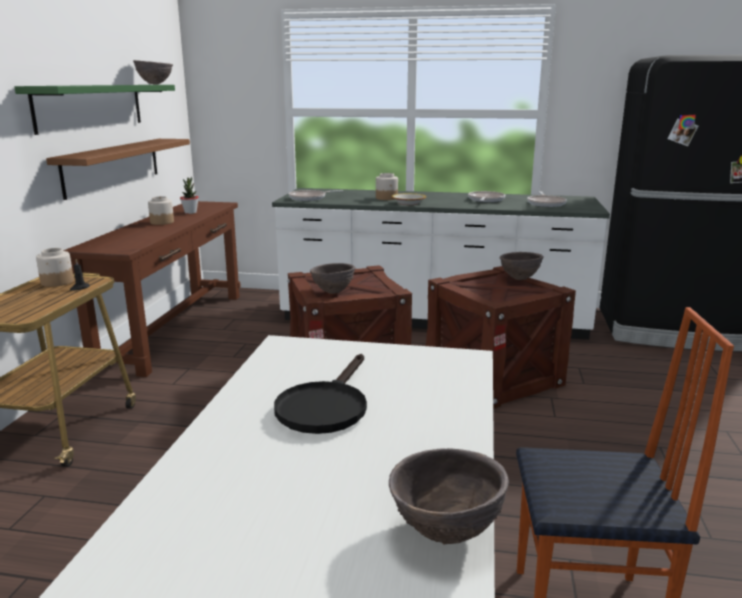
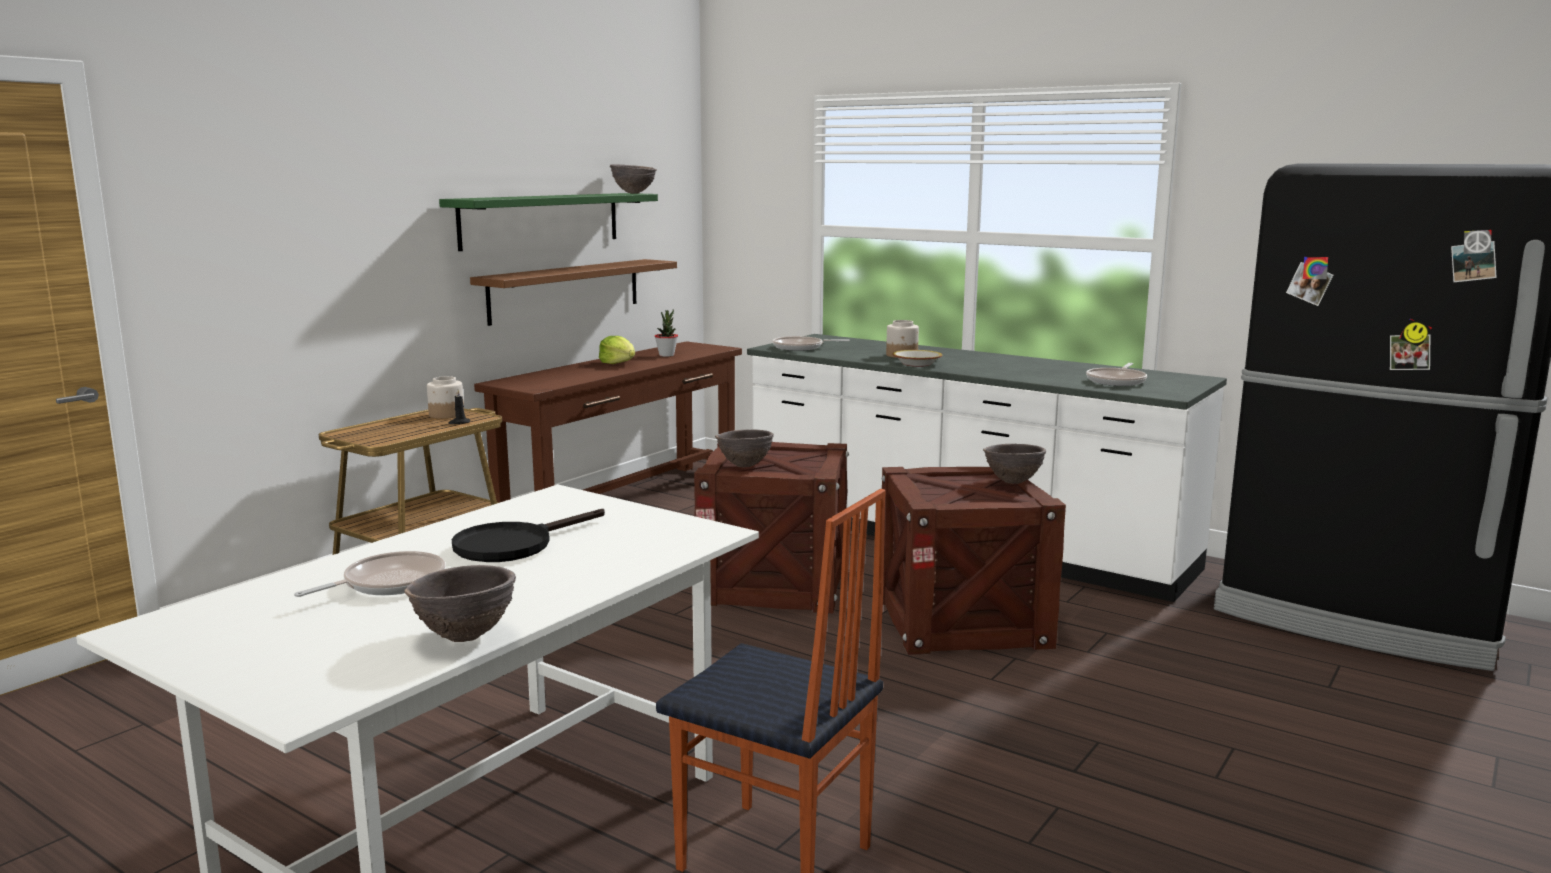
camera: 25 degrees right, 5 degrees down
jar [148,196,174,225] -> lettuce [599,336,635,364]
frying pan [468,191,505,202] -> frying pan moved to [294,551,446,597]

